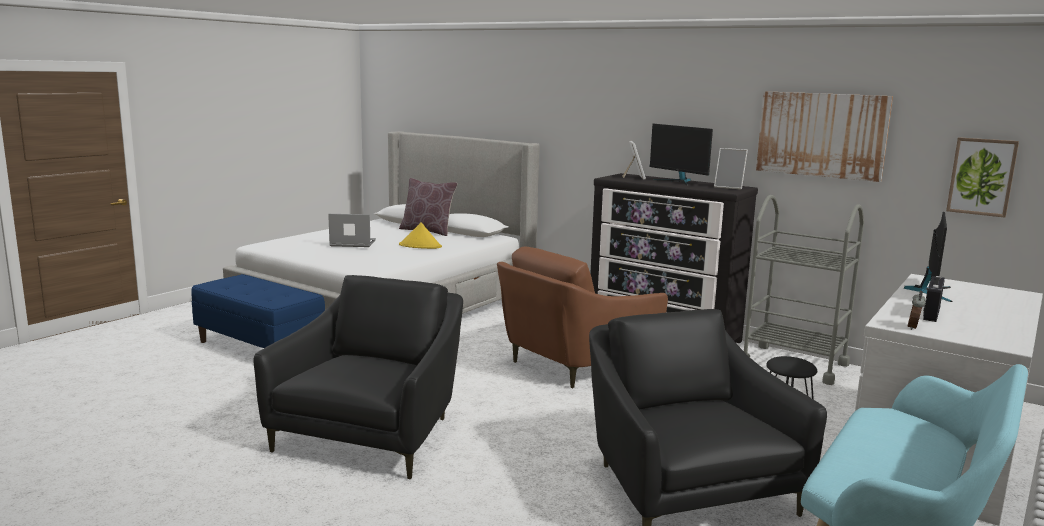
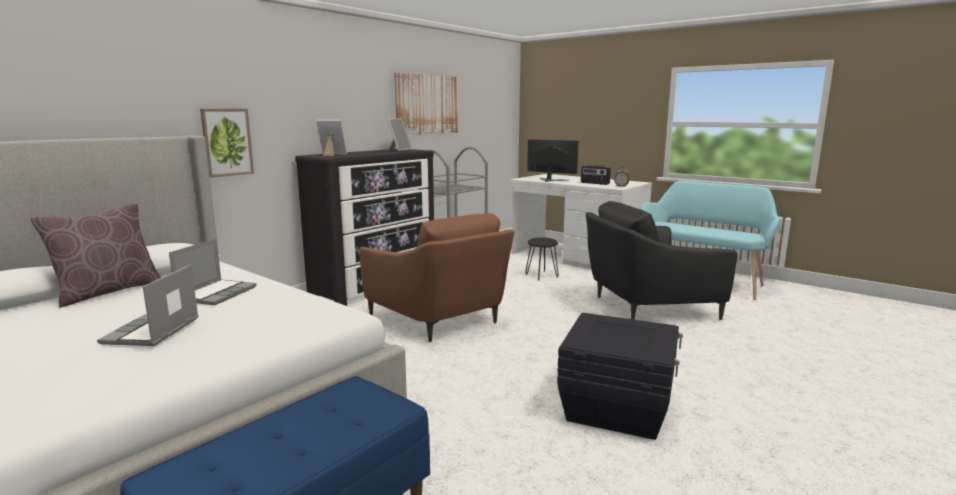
camera: 85 degrees left, 0 degrees up
black armchair [254,275,463,479] -> black storage box [557,313,683,440]
yellow hat [399,222,442,249] -> laptop [169,239,257,305]
monitor [650,124,713,186] -> none
picture [946,137,1019,218] -> picture moved to [200,109,254,178]

